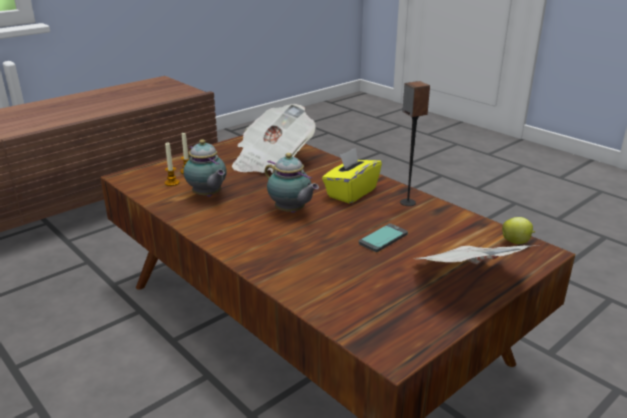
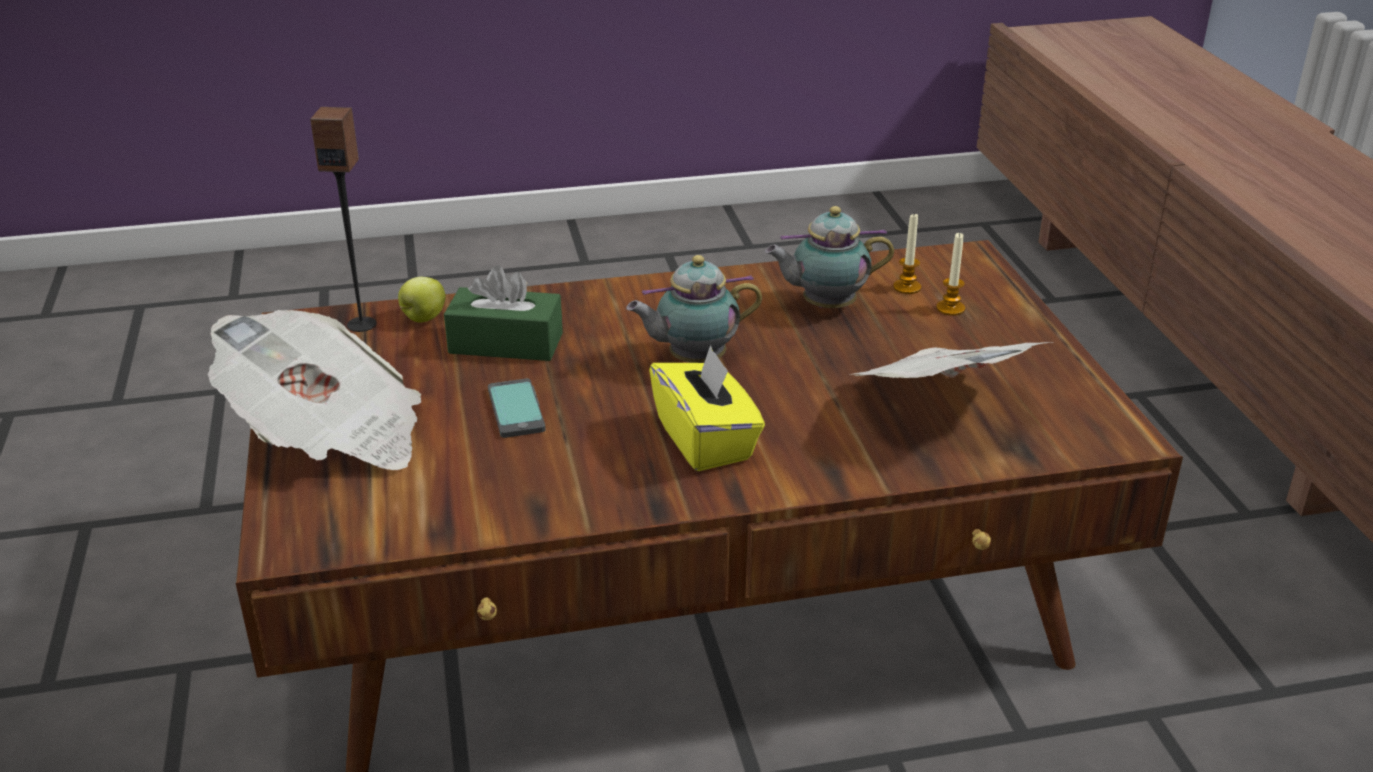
camera: 120 degrees right, 5 degrees up
speaker [400,81,430,206] -> speaker moved to [310,107,377,332]
apple [502,217,535,244] -> apple moved to [398,277,446,322]
none -> green tissue box [444,265,563,361]

